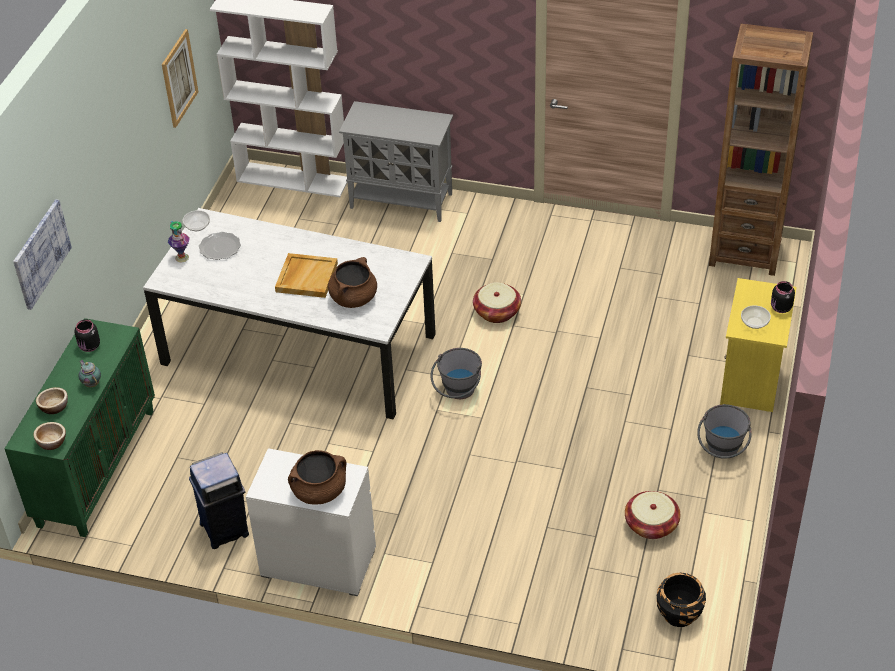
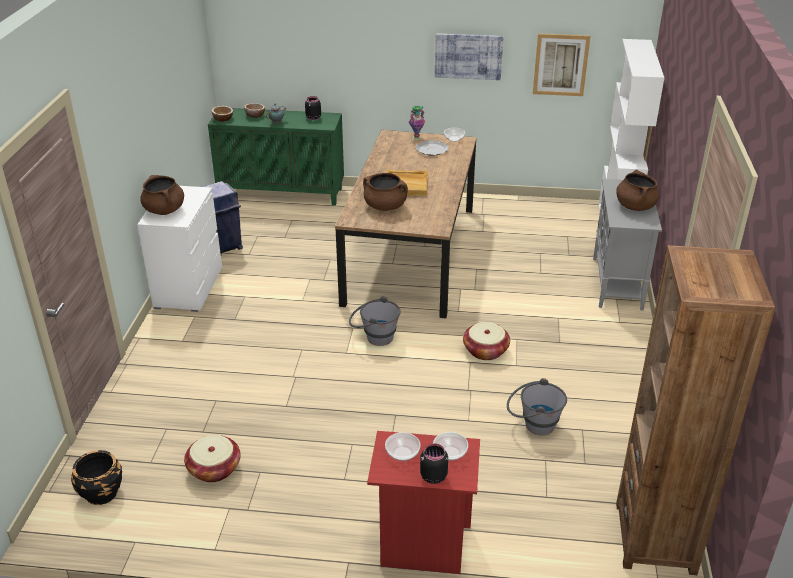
camera: 80 degrees right, 10 degrees down
picture [13,199,72,310] -> picture moved to [435,33,504,80]
white dining table [143,208,436,420] -> brown dining table [335,130,477,318]
grey bucket [697,404,752,459] -> grey bucket moved to [507,378,567,435]
yellow nightstand [720,278,797,412] -> red nightstand [367,431,480,574]
none -> bowl [433,432,468,461]
none -> brown cooking pot [616,169,659,211]

